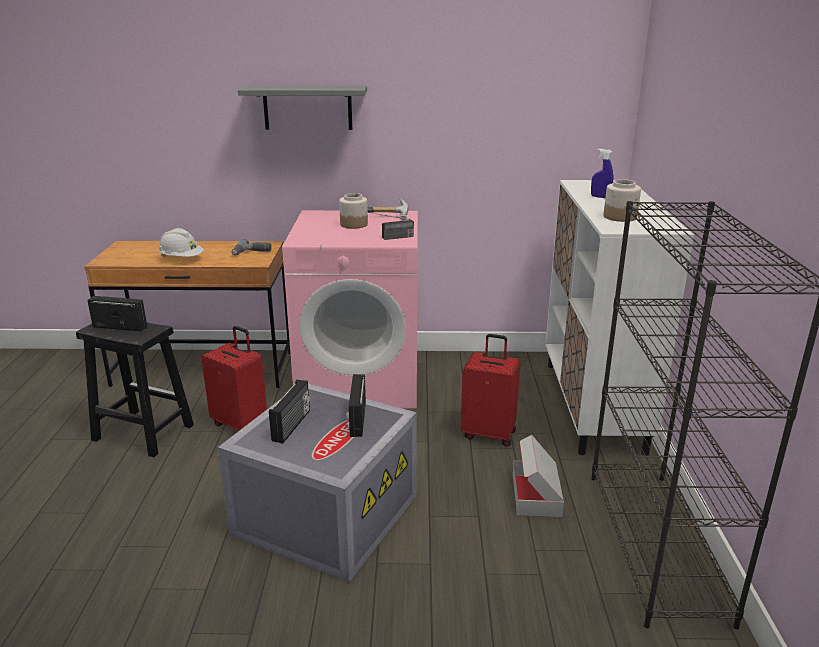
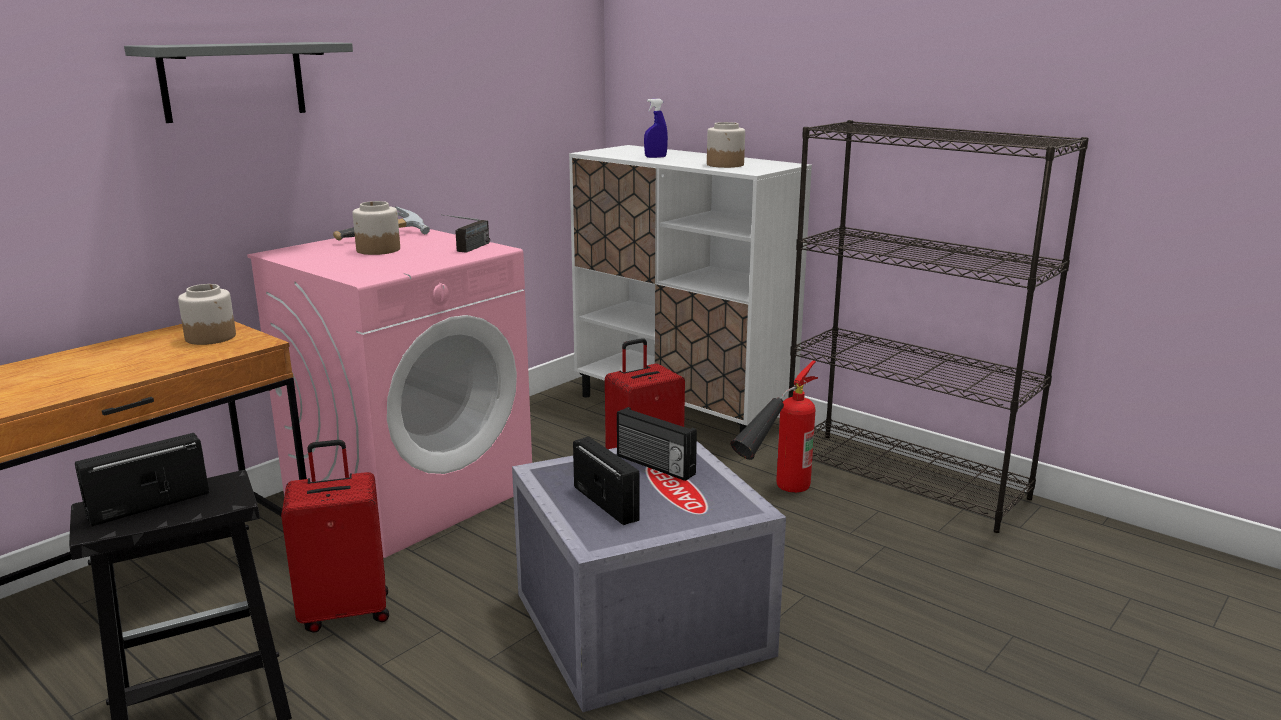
camera: 50 degrees left, 5 degrees down
white hard hat [158,228,204,257] -> none
power drill [232,239,272,256] -> jar [178,284,236,345]
cardboard box [513,435,564,517] -> fire extinguisher [730,360,818,493]

